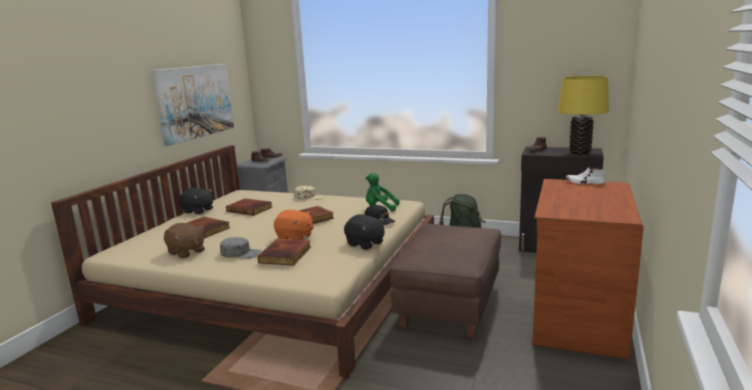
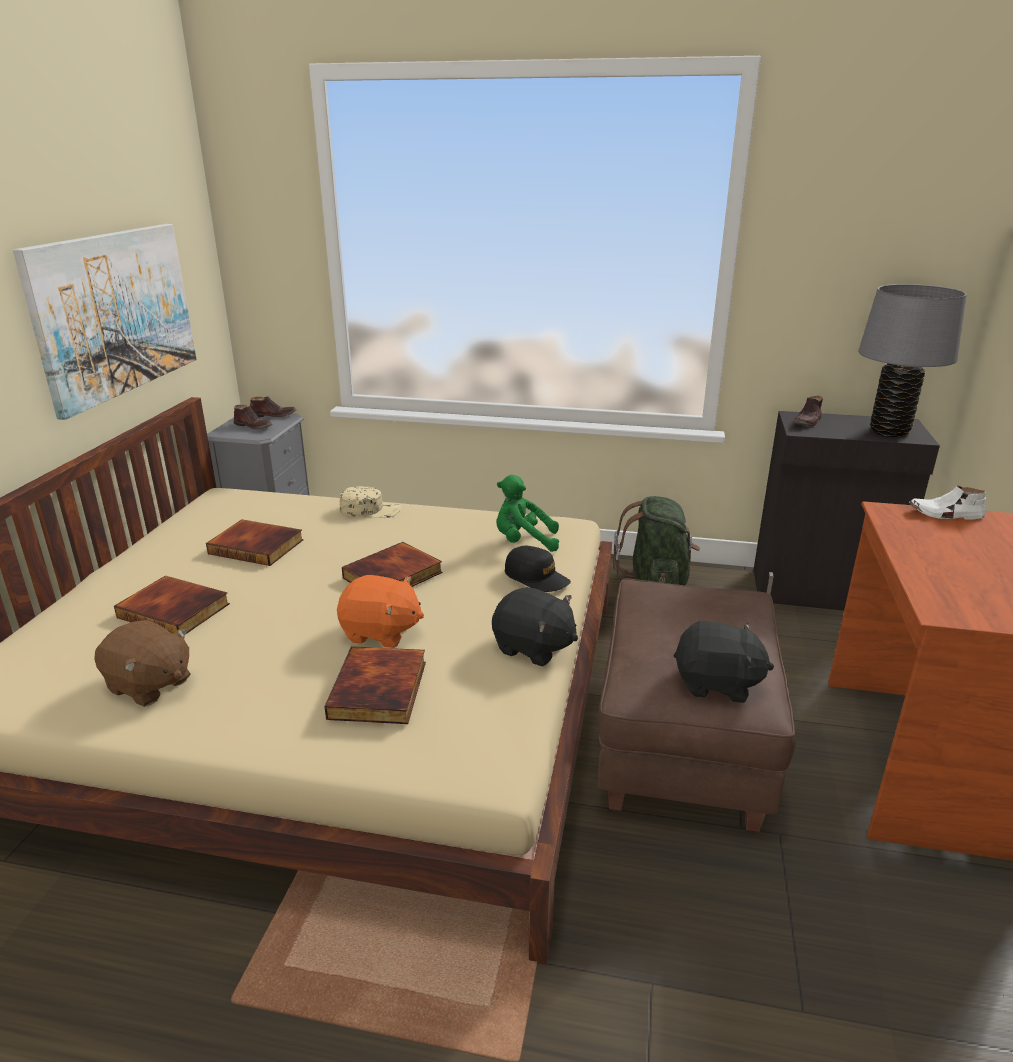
camera: 10 degrees left, 10 degrees up
black plush toy [179,188,213,214] -> black plush toy moved to [674,621,774,703]
grey cap [220,237,262,259] -> none
yellow table lamp [558,76,609,155] -> grey table lamp [858,284,967,437]

